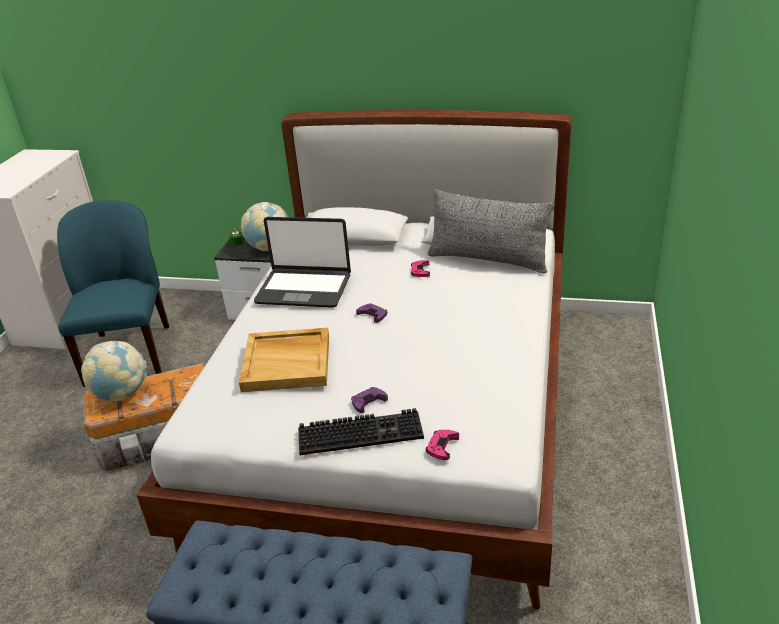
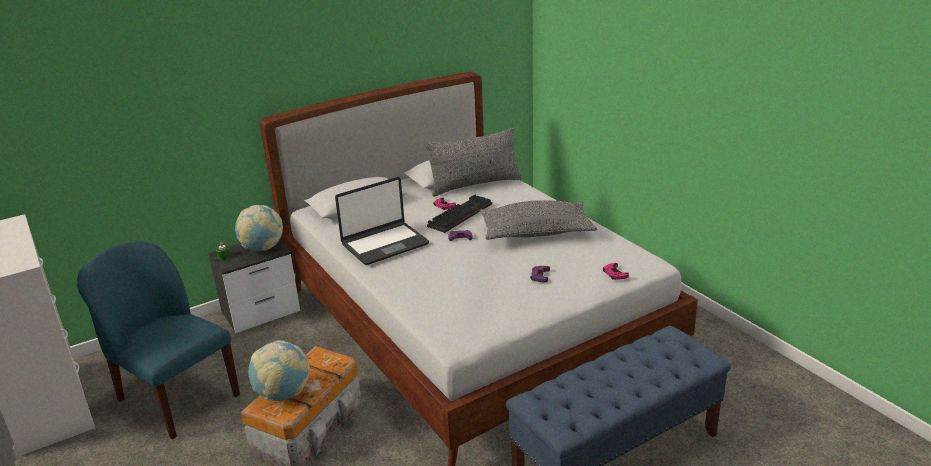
camera: 45 degrees left, 5 degrees down
beige tray [239,327,329,392] -> none
keyboard [298,408,424,455] -> keyboard moved to [427,194,492,233]
none -> grey pillow [480,200,597,240]

